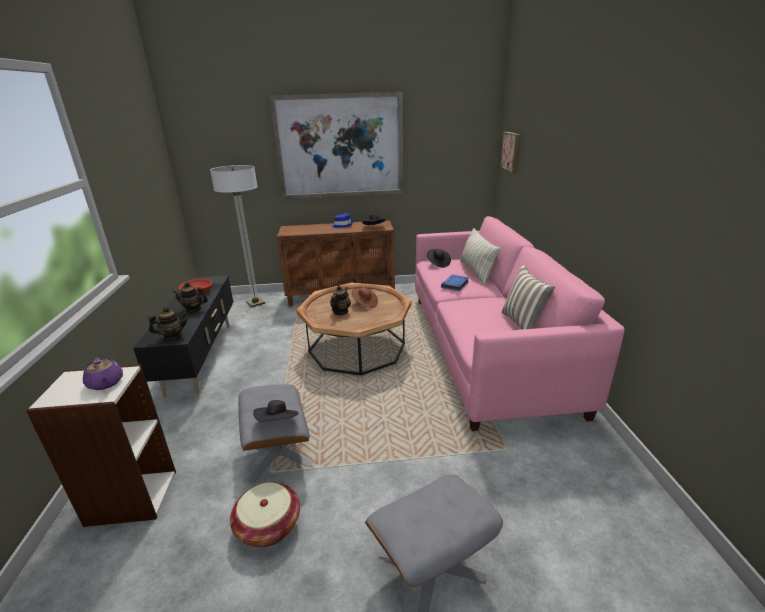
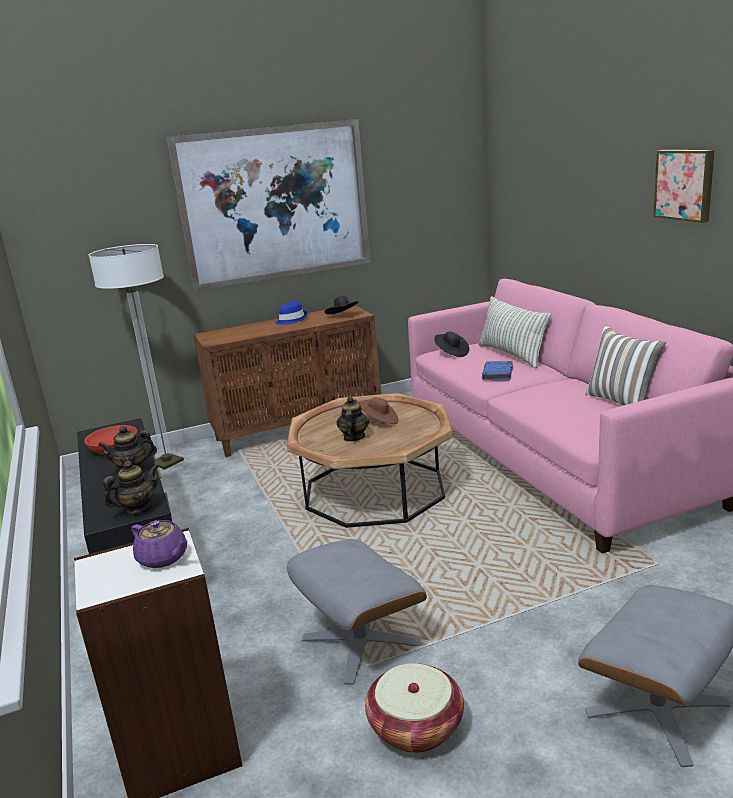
camera: 15 degrees left, 5 degrees down
black hat [253,400,299,422] -> none
picture [500,132,521,173] -> picture moved to [653,150,714,223]

